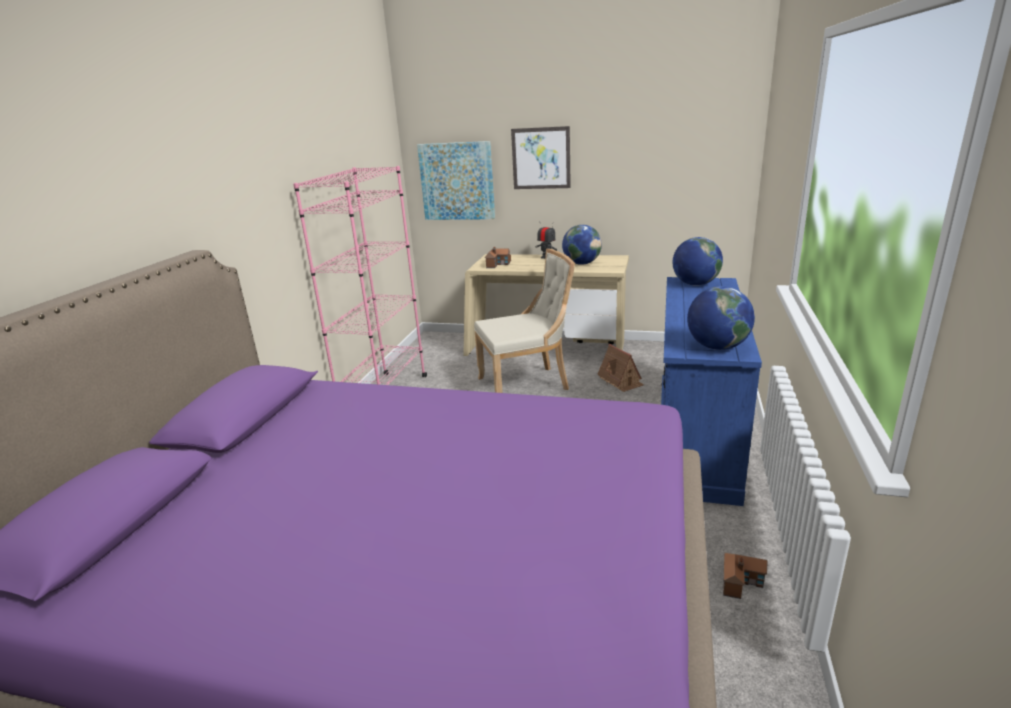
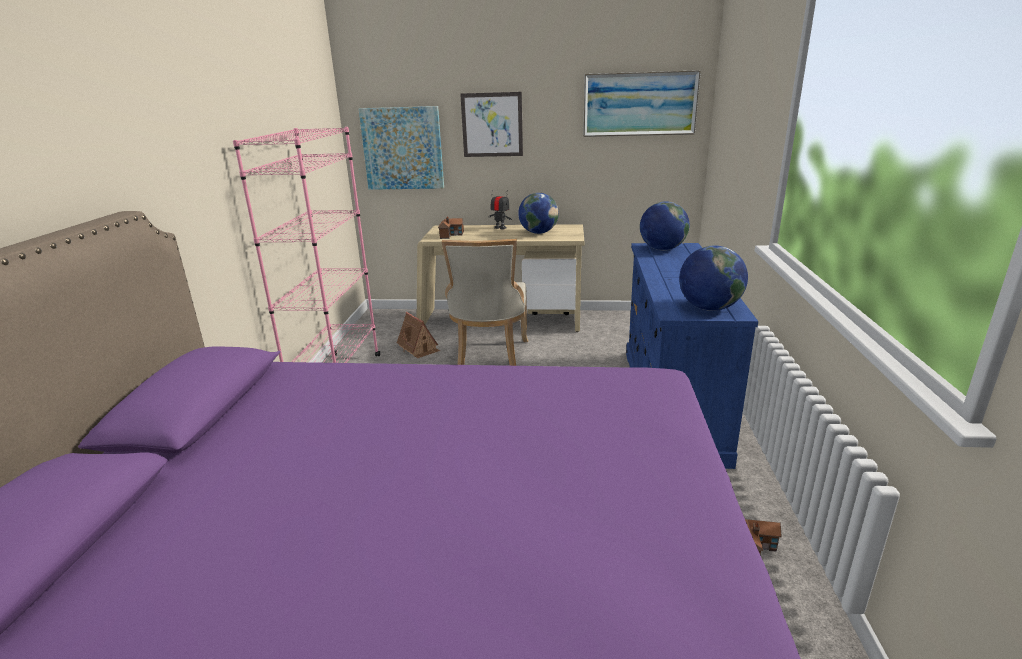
camera: 10 degrees left, 0 degrees up
beige chair [474,249,575,393] -> beige chair turned 120 degrees clockwise [442,239,528,366]
toy house [597,344,644,392] -> toy house moved to [397,312,440,358]
none -> picture [583,70,701,137]

